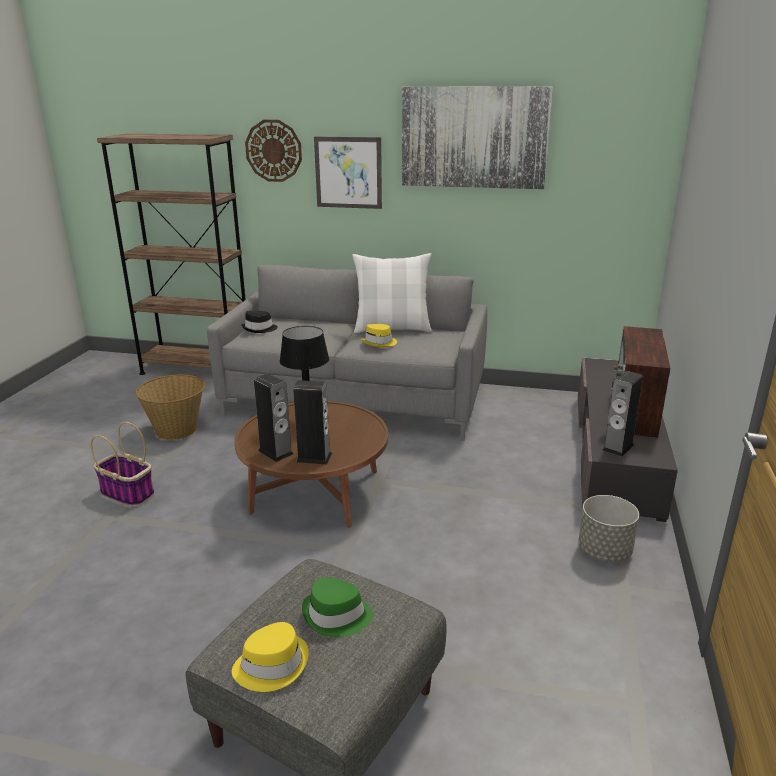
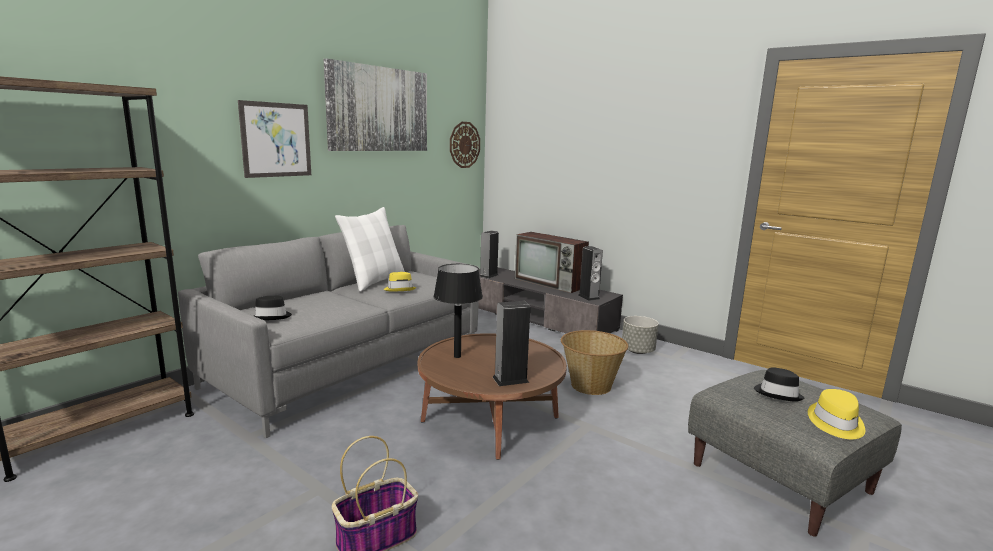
camera: 65 degrees left, 10 degrees down
basket [136,375,205,440] -> basket moved to [561,330,628,395]
wall clock [245,120,302,182] -> wall clock moved to [450,122,480,168]
speaker [293,380,332,464] -> speaker moved to [480,231,499,278]
green hat [302,577,373,637] -> black hat [754,367,804,401]

